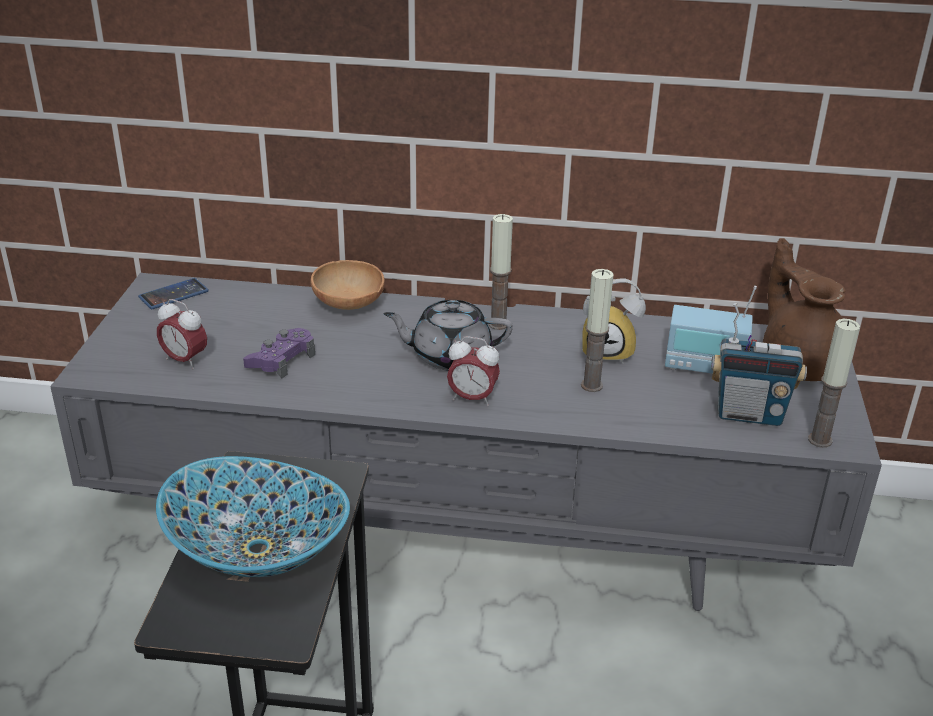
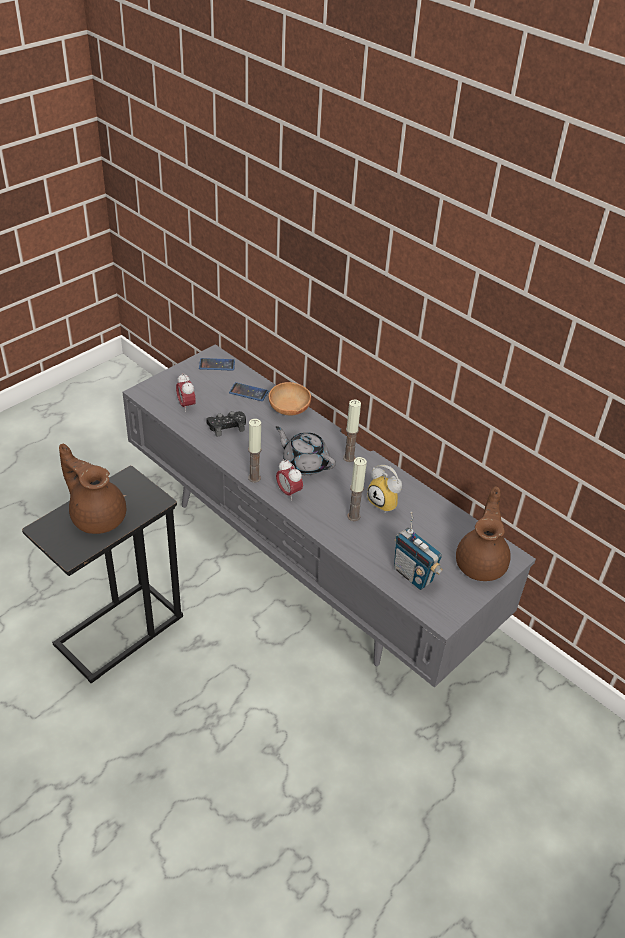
camera: 35 degrees right, 10 degrees up
bowl [156,456,350,577] -> brown teapot [59,444,126,534]
purple game controller [243,328,315,379] -> black game controller [206,411,246,437]
radio [665,286,757,374] -> none
candle [808,319,860,448] -> candle moved to [248,419,262,482]
none -> phone [229,382,269,401]

